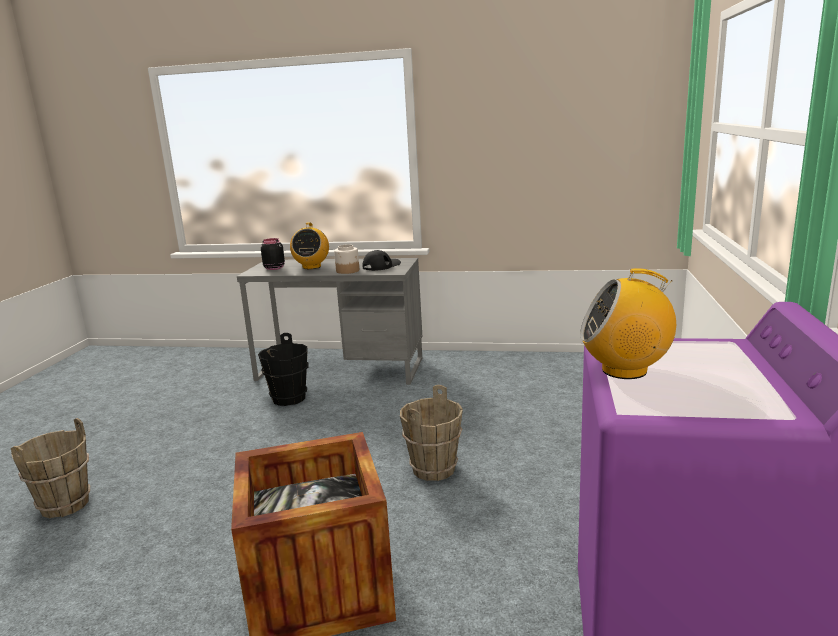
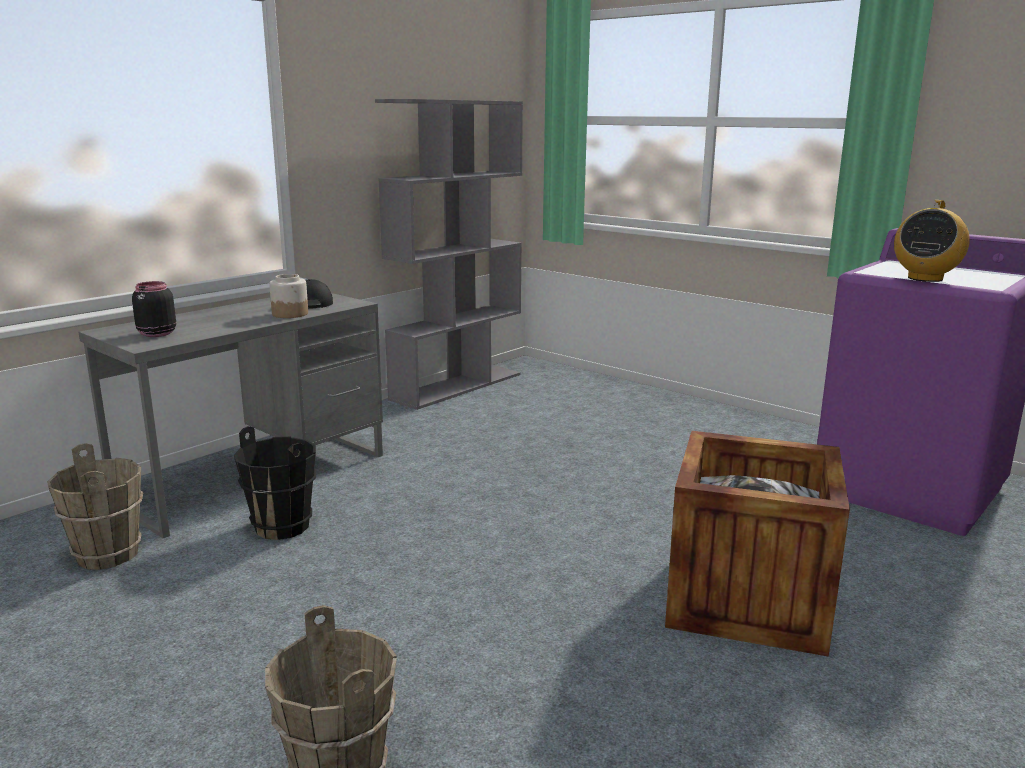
camera: 60 degrees left, 0 degrees up
radio [290,222,329,269] -> none
brown bucket [400,385,463,481] -> brown bucket moved to [47,443,143,570]
none -> grey bookcase [375,99,523,410]

